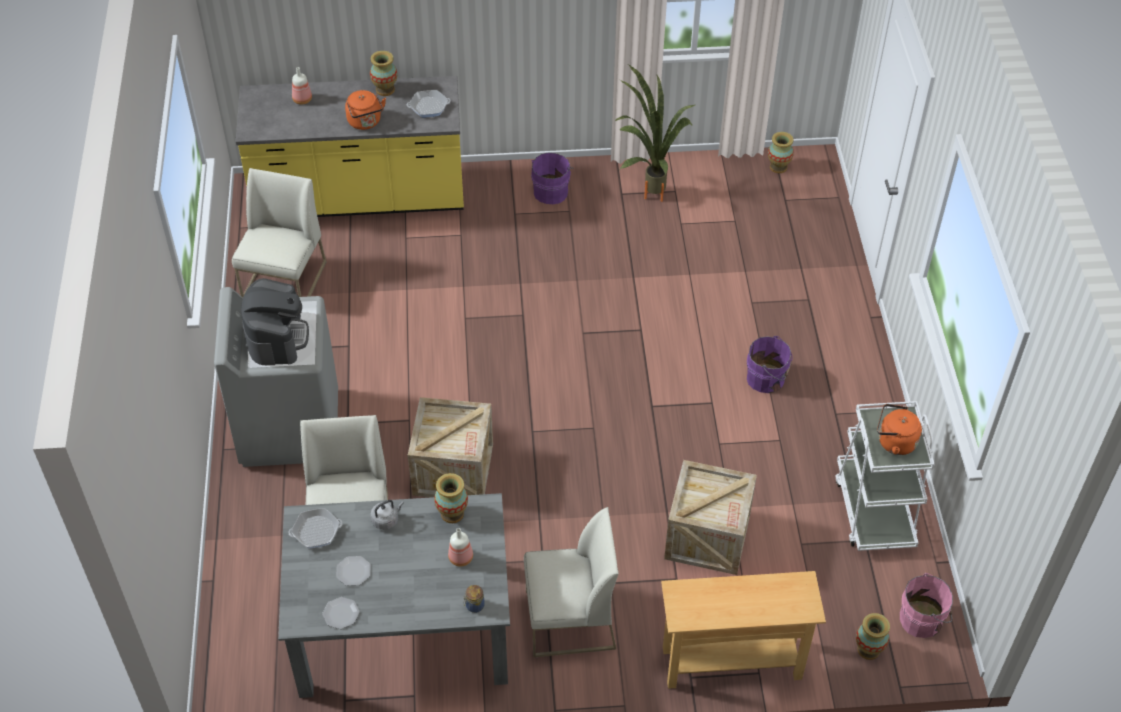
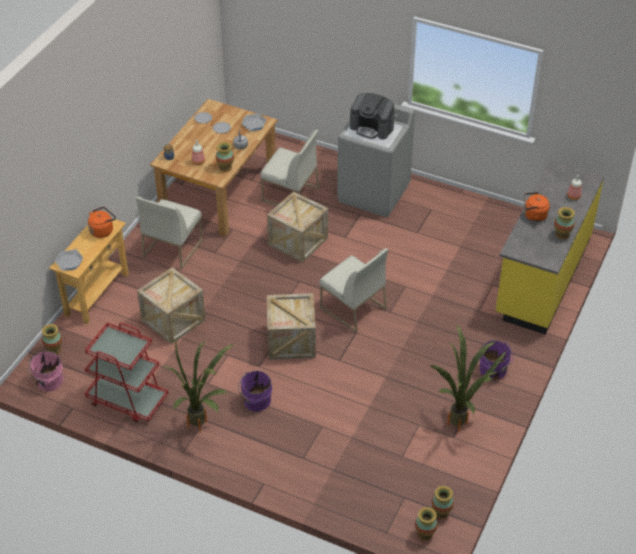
camera: 120 degrees right, 5 degrees down
white chair [232,168,326,297] -> white chair moved to [320,248,389,333]
grey dining table [278,493,510,698] -> brown dining table [150,99,278,237]
frying pan [407,90,451,117] -> frying pan moved to [55,249,83,271]
white cart [836,401,935,551] -> red cart [85,323,168,423]
orange kettle [877,404,922,455] -> orange kettle moved to [88,207,116,238]
none -> potted plant [164,340,233,432]
none -> crate [267,293,316,360]
none -> vase [415,507,437,541]

